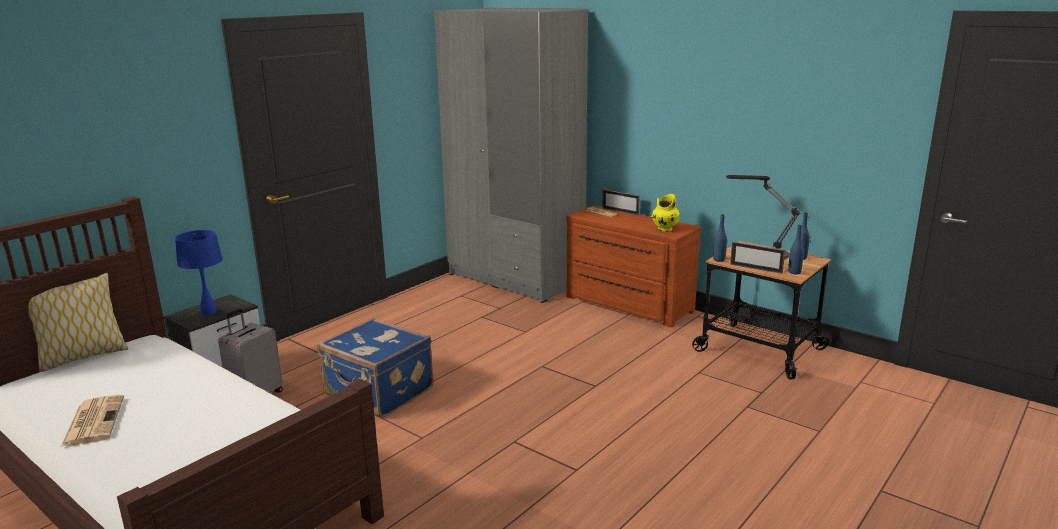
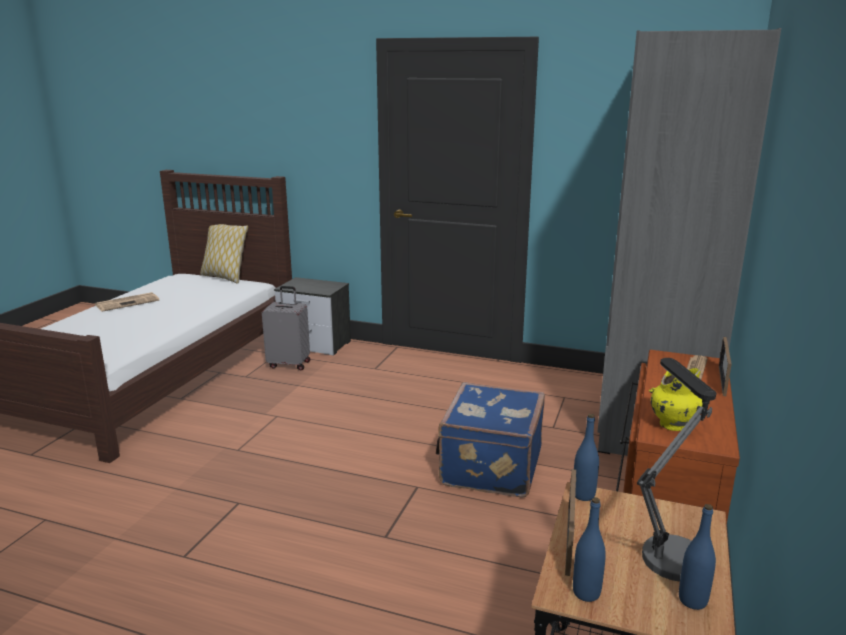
camera: 70 degrees right, 0 degrees up
blue table lamp [175,230,223,315] -> none
blue suitcase [317,318,434,417] -> blue suitcase moved to [436,382,545,498]

